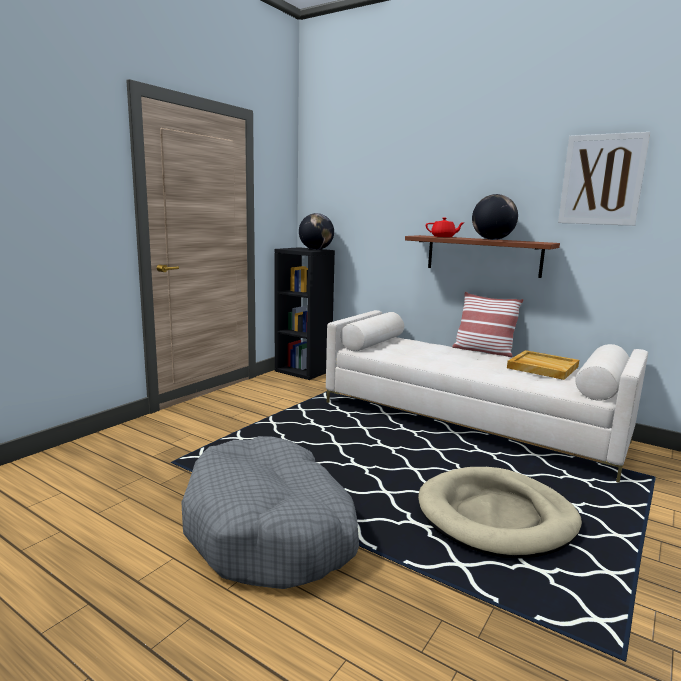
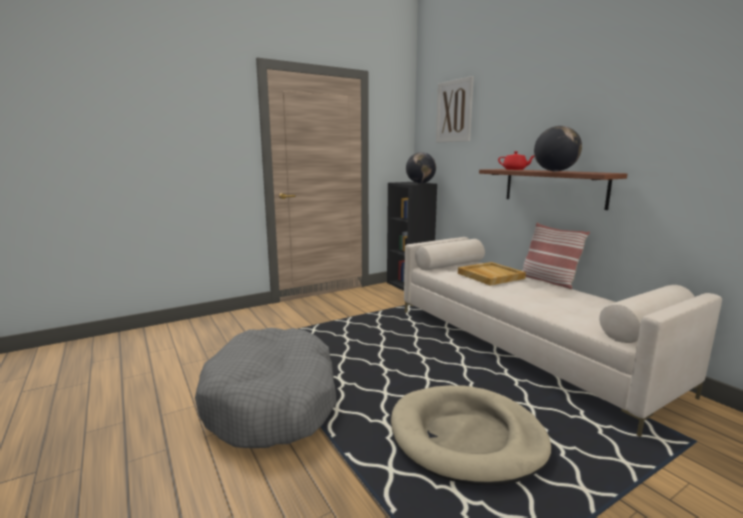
camera: 25 degrees right, 0 degrees up
beige tray [507,350,579,380] -> beige tray moved to [458,262,526,286]
picture [558,132,651,226] -> picture moved to [436,76,474,142]

